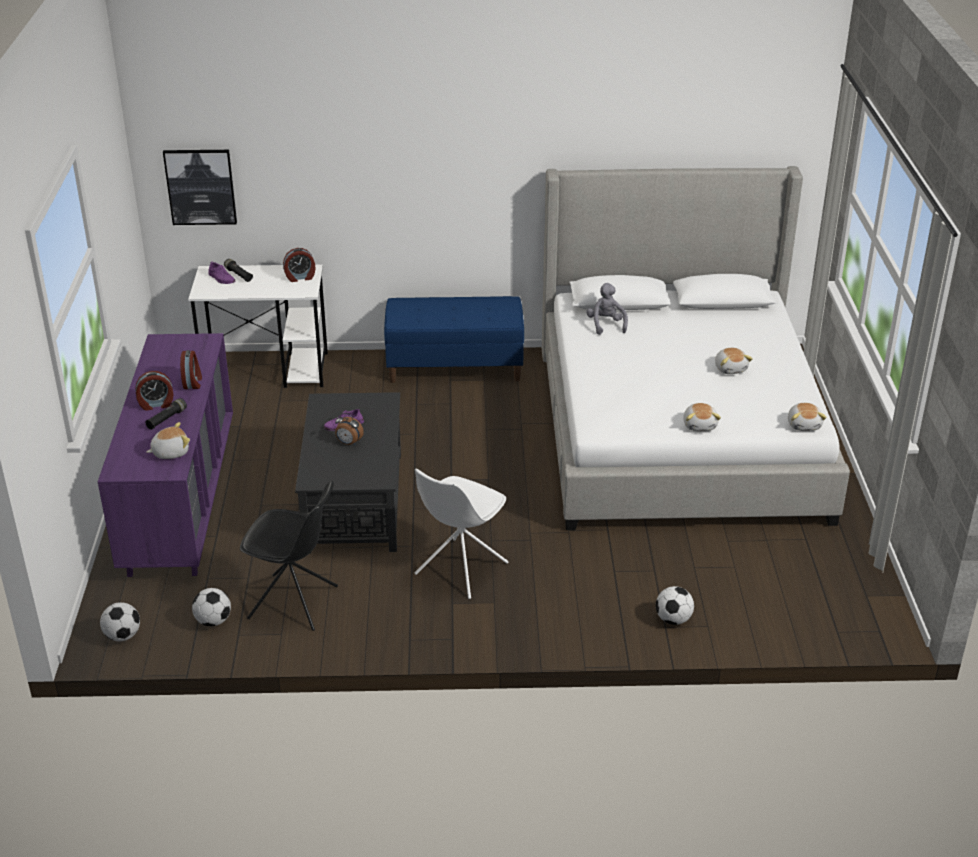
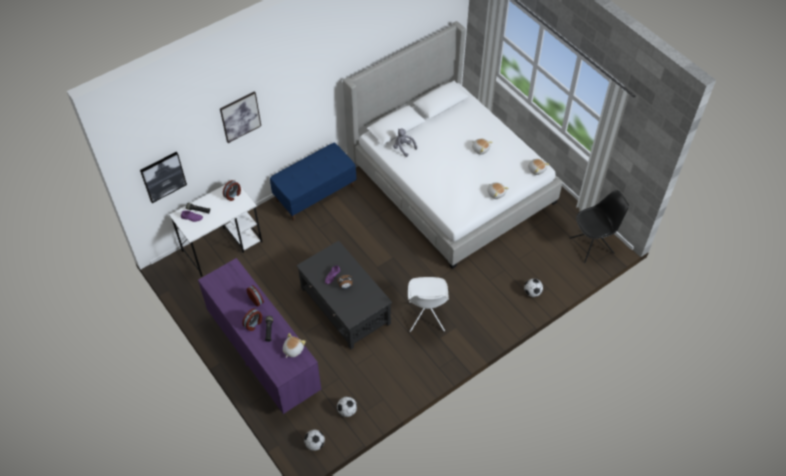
camera: 35 degrees left, 20 degrees up
black chair [240,481,338,631] -> black chair moved to [570,190,629,263]
none -> picture [220,91,261,143]

